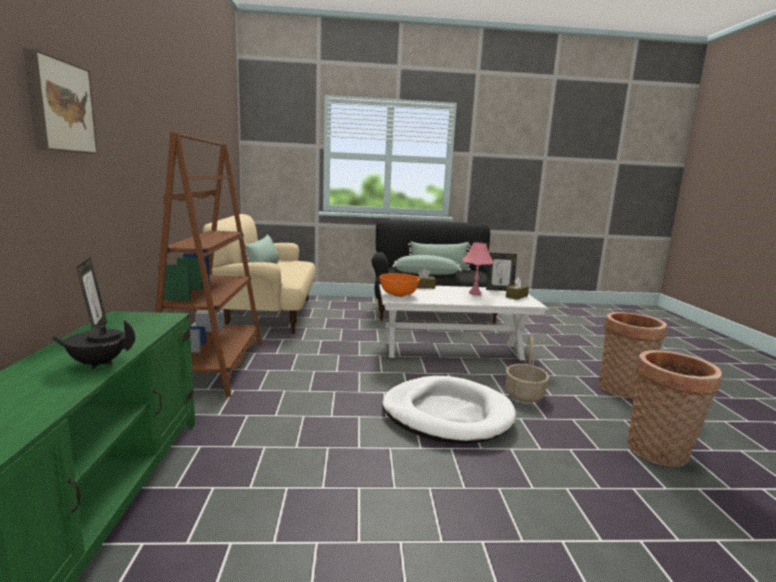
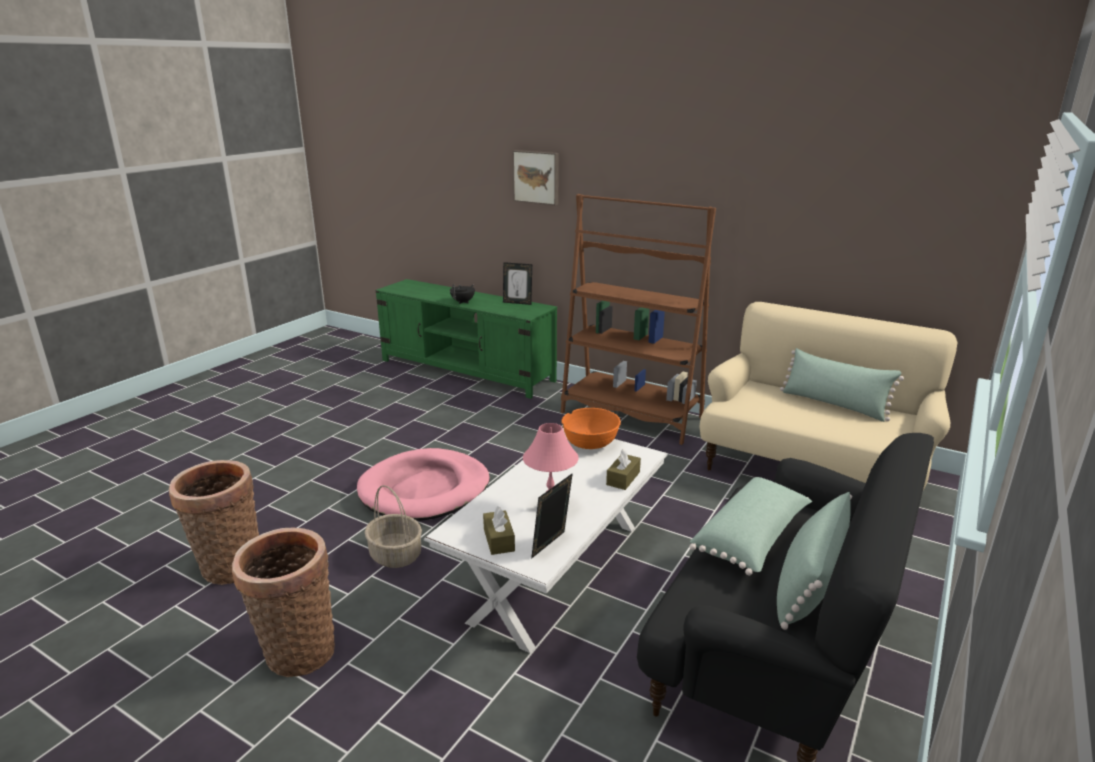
camera: 125 degrees right, 10 degrees up
white dog bed [382,376,516,444] -> pink dog bed [357,448,490,521]

